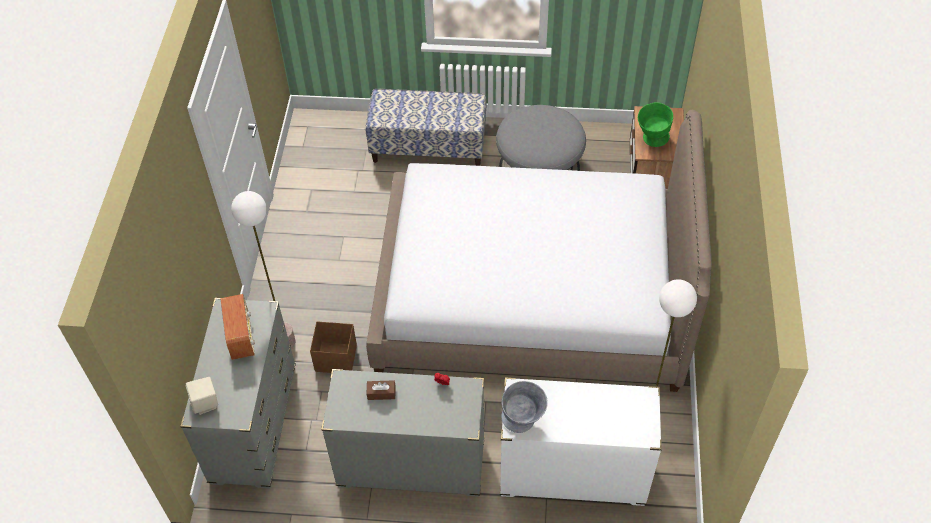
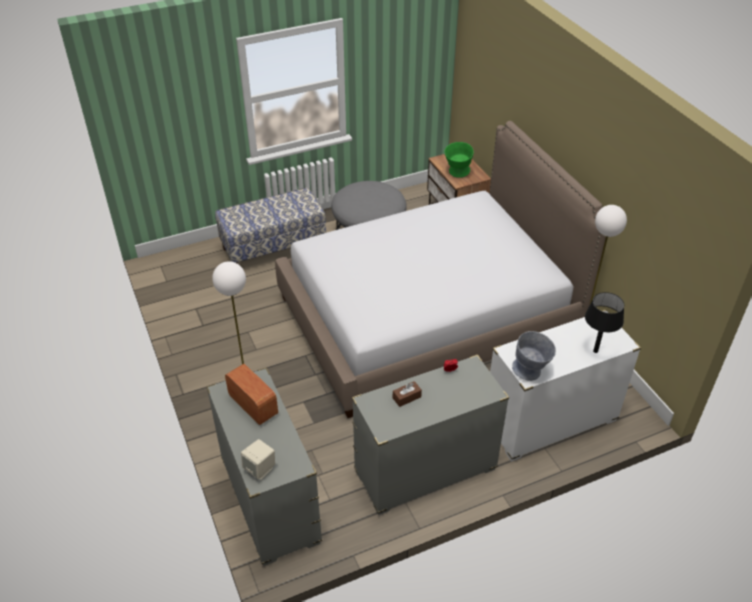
camera: 30 degrees left, 10 degrees down
brown storage box [310,321,357,373] -> none
none -> black table lamp [585,292,624,353]

